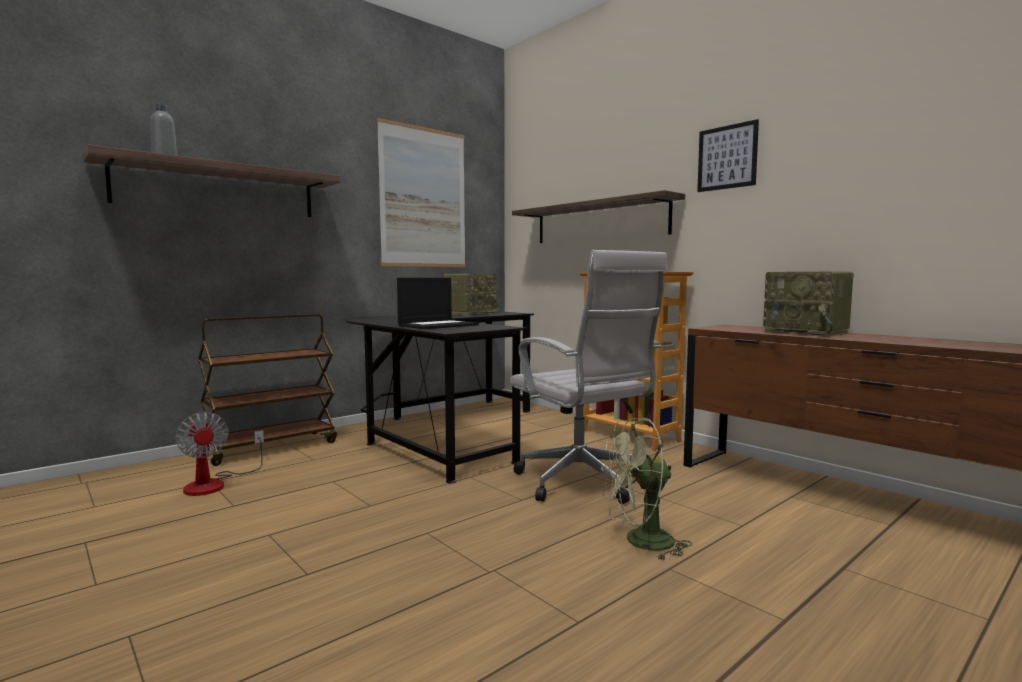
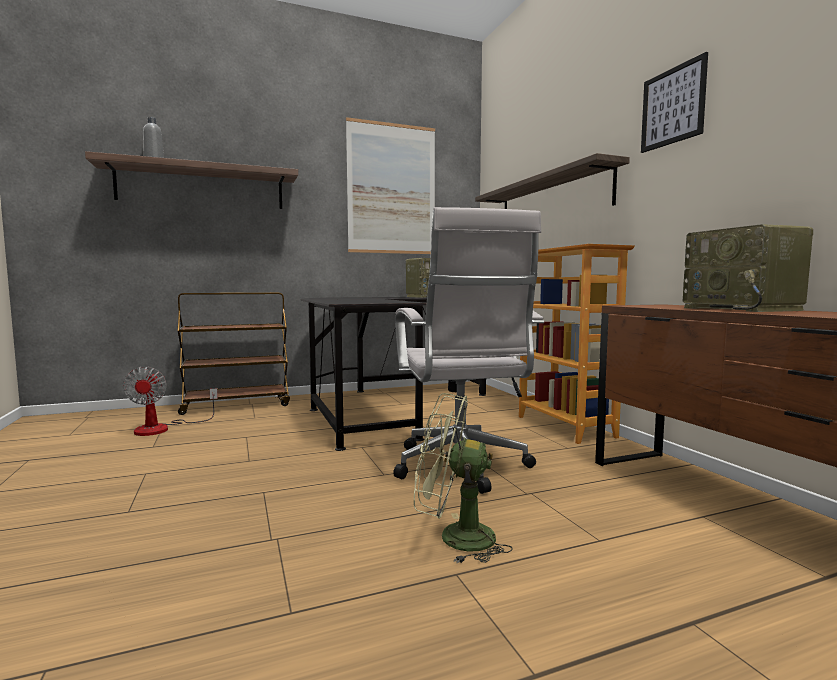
camera: 20 degrees right, 0 degrees up
laptop [397,278,479,329] -> none

